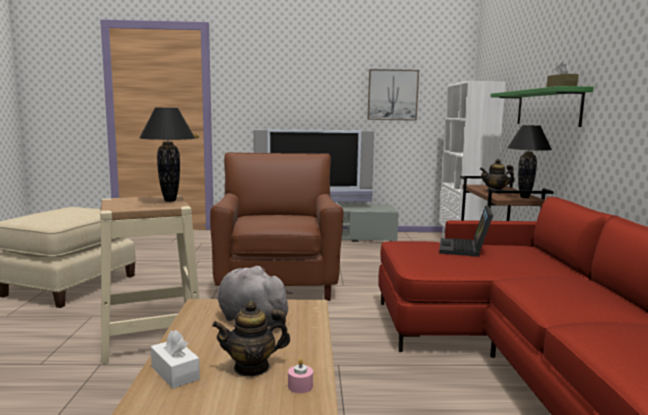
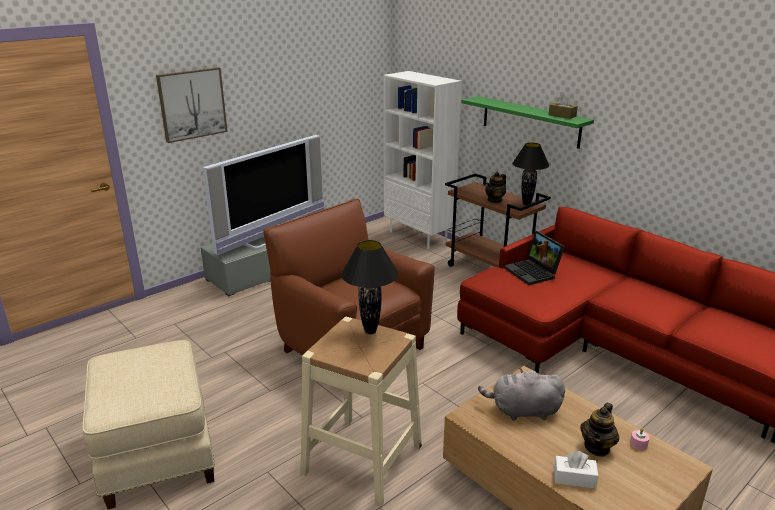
camera: 40 degrees left, 15 degrees up
picture [367,69,419,121] -> picture moved to [156,67,228,143]

